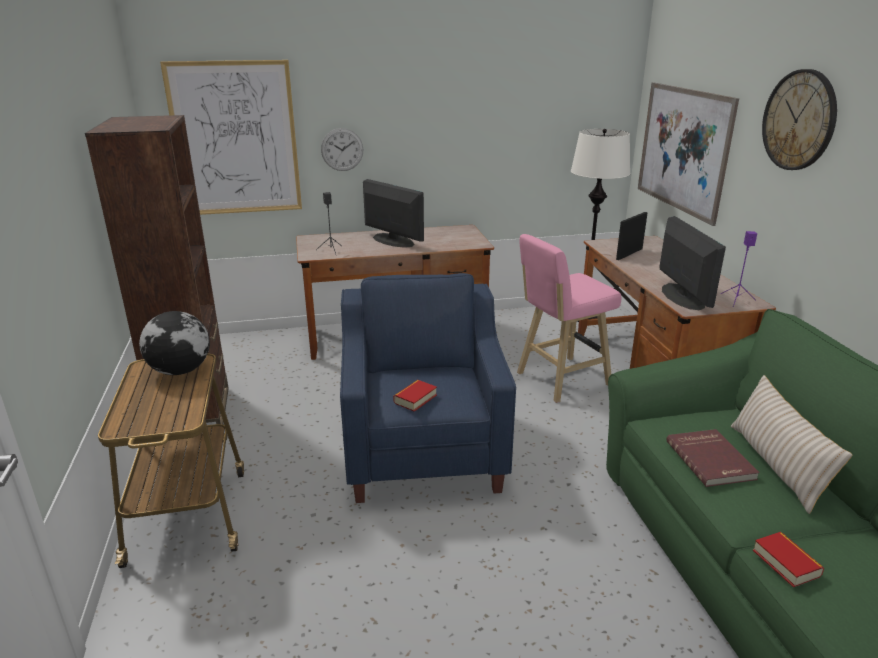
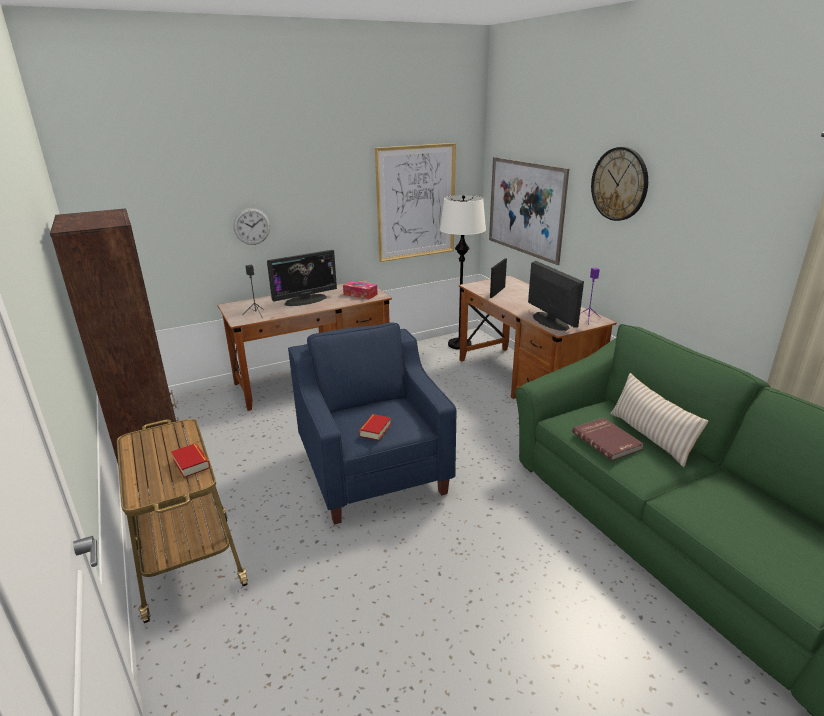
camera: 15 degrees left, 0 degrees up
globe [139,311,210,375] -> none
picture [160,60,302,215] -> picture moved to [375,143,456,262]
monitor [363,179,424,248] -> monitor turned 120 degrees clockwise [267,250,337,306]
pink stool [517,234,621,403] -> none
book [753,532,824,587] -> book moved to [171,444,210,478]
none -> tissue box [343,281,378,299]

